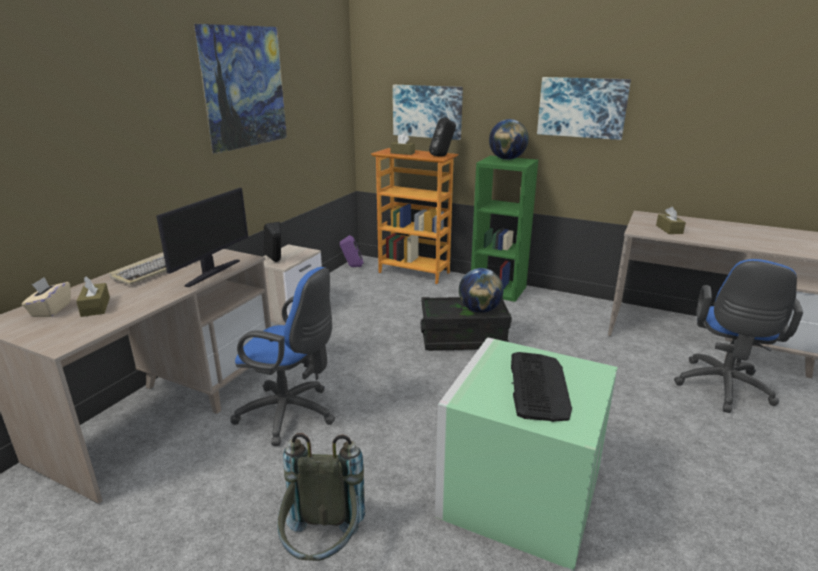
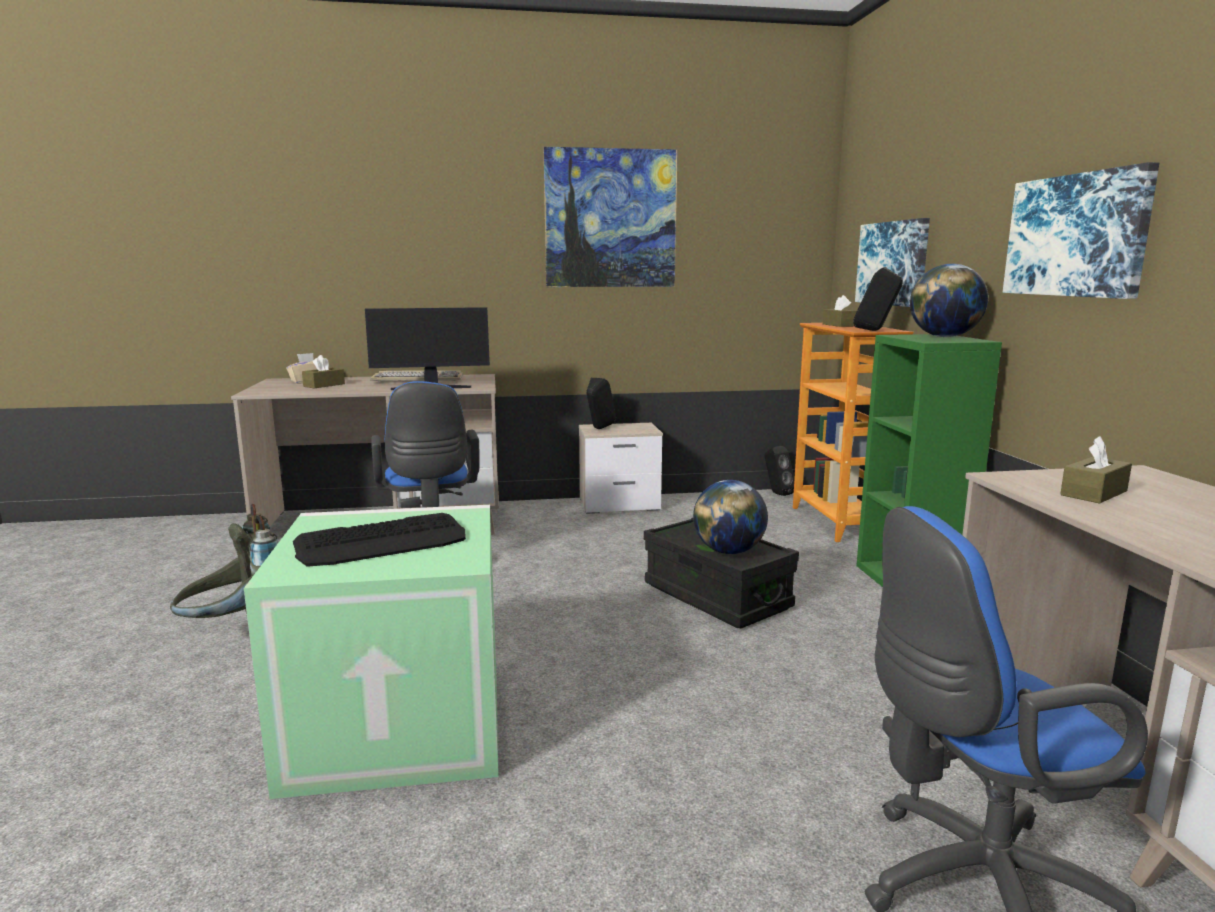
camera: 55 degrees right, 10 degrees down
purple speaker [340,235,364,267] -> black speaker [764,446,794,496]

